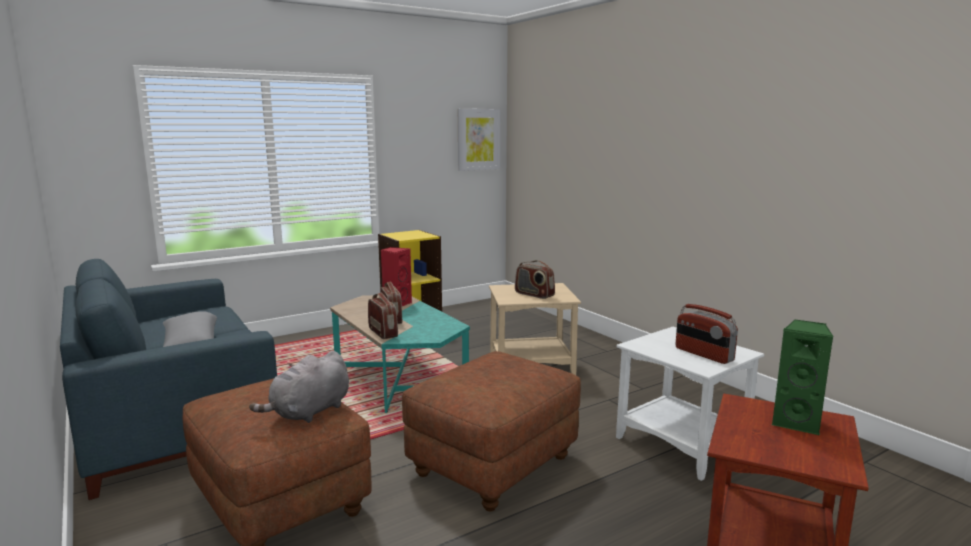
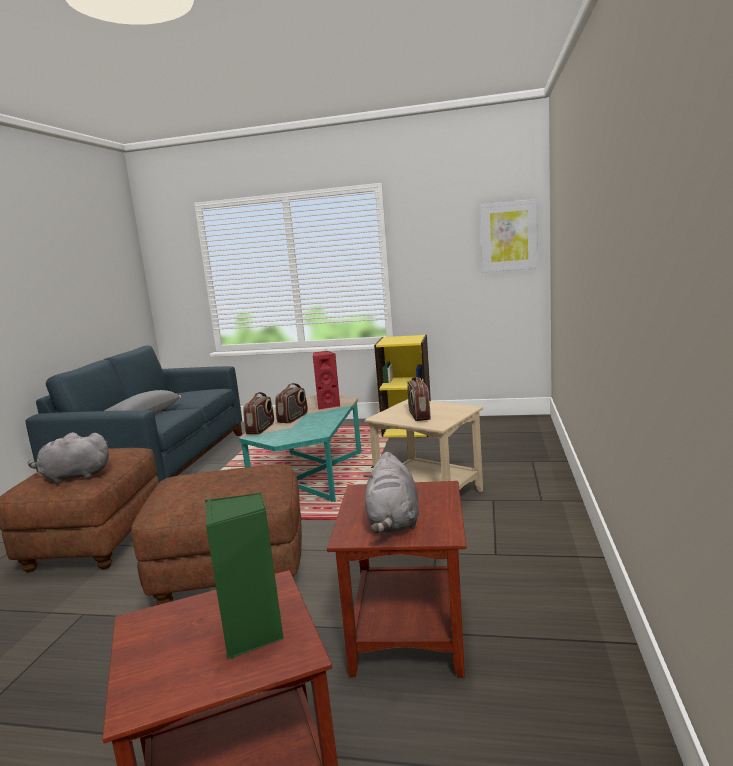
camera: 45 degrees right, 0 degrees up
white side table [616,327,764,481] -> brown side table [327,481,467,678]
radio [676,304,738,364] -> grey plush toy [363,452,419,533]

